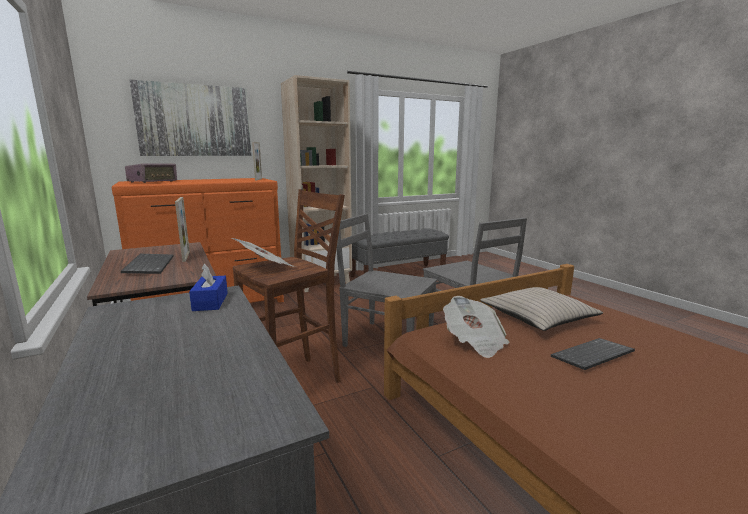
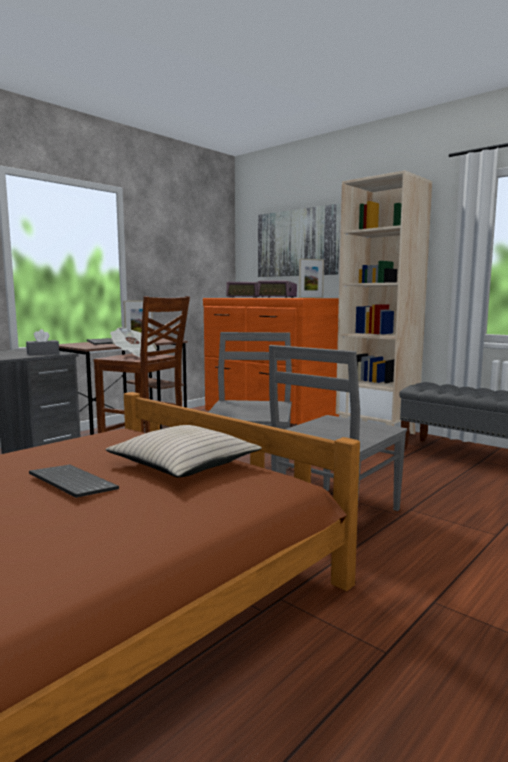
camera: 70 degrees right, 5 degrees down
blue tissue box [189,264,228,311] -> grey tissue box [26,329,59,355]
newspaper [443,296,509,358] -> none
none -> radio [257,281,297,298]

